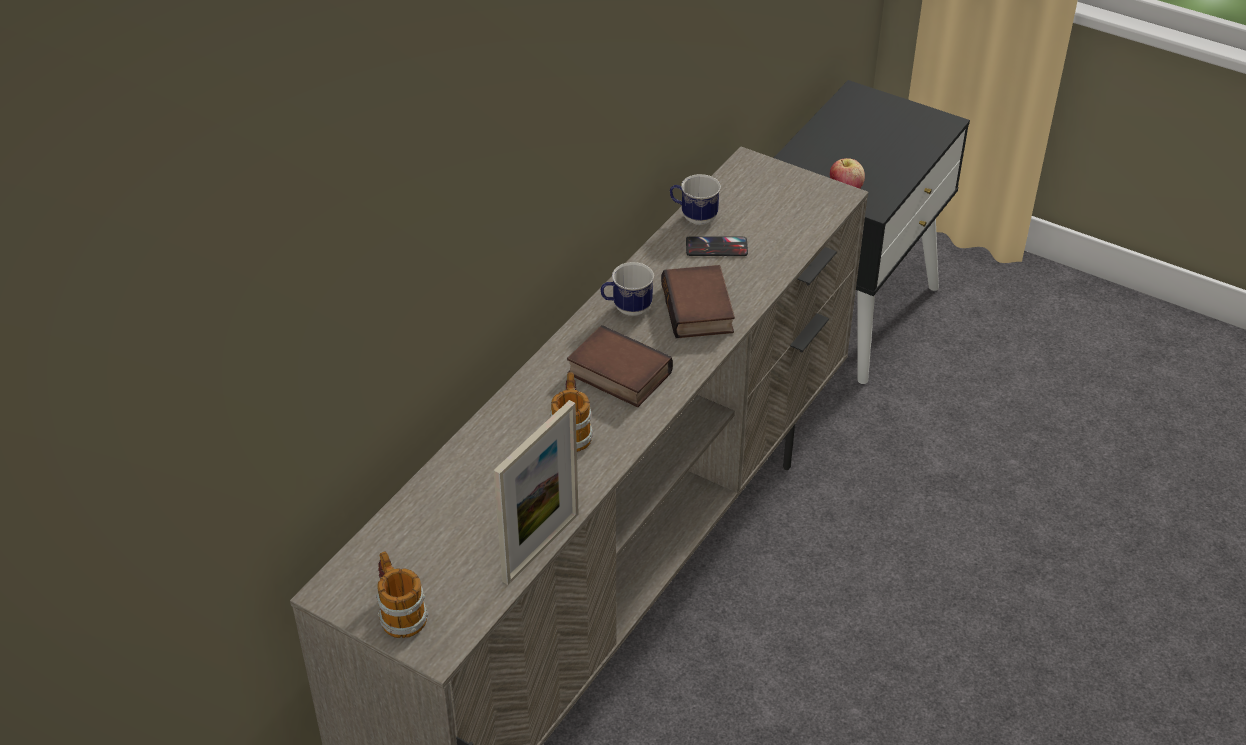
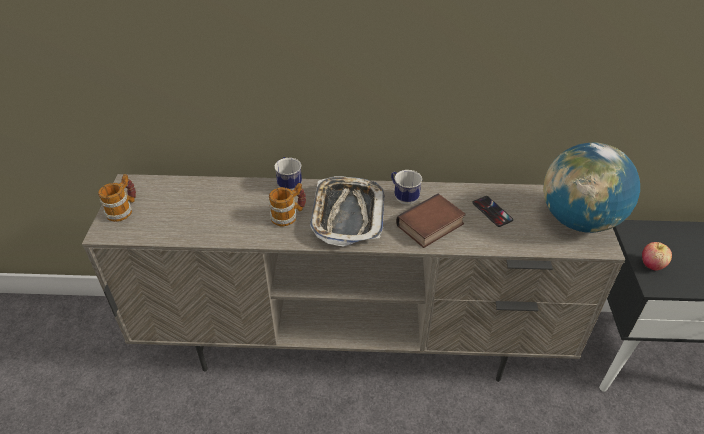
camera: 60 degrees right, 0 degrees up
picture frame [494,400,579,585] -> none
book [567,325,673,407] -> tray [310,176,385,247]
mug [670,174,721,225] -> mug moved to [274,157,302,190]
none -> globe [543,143,640,233]

